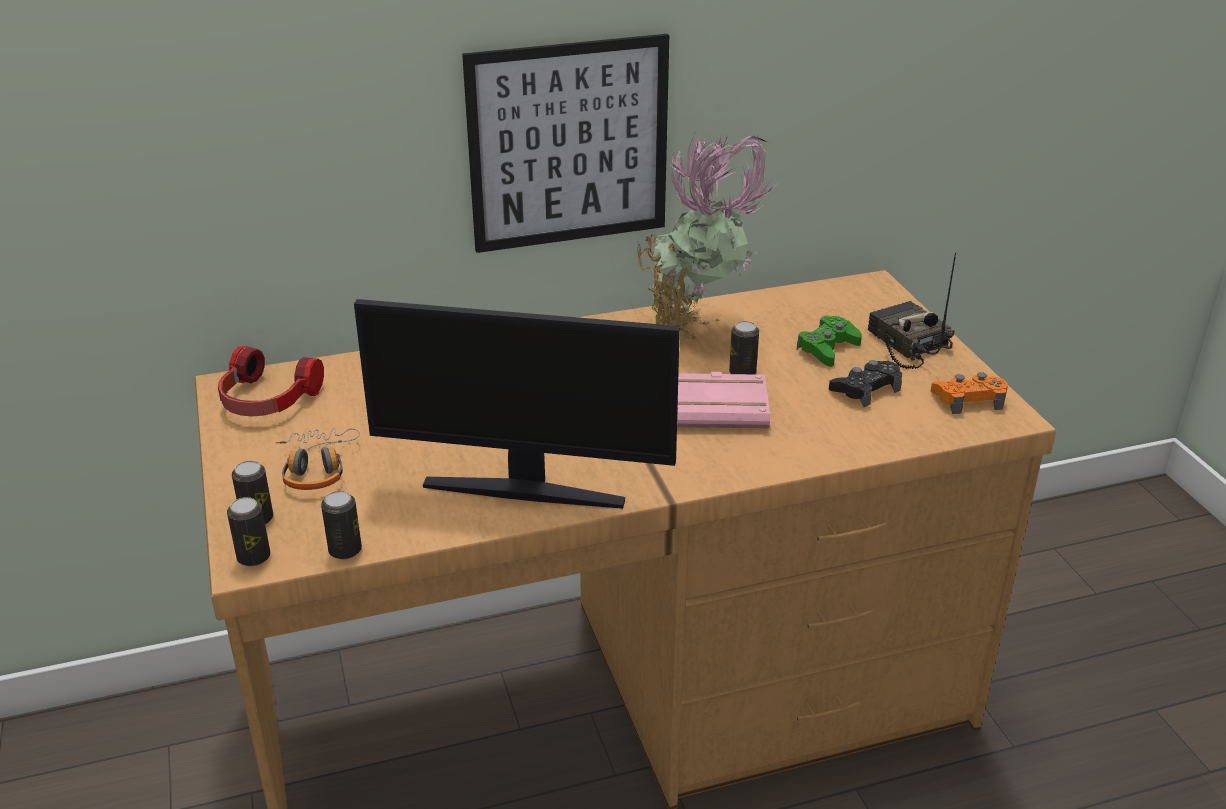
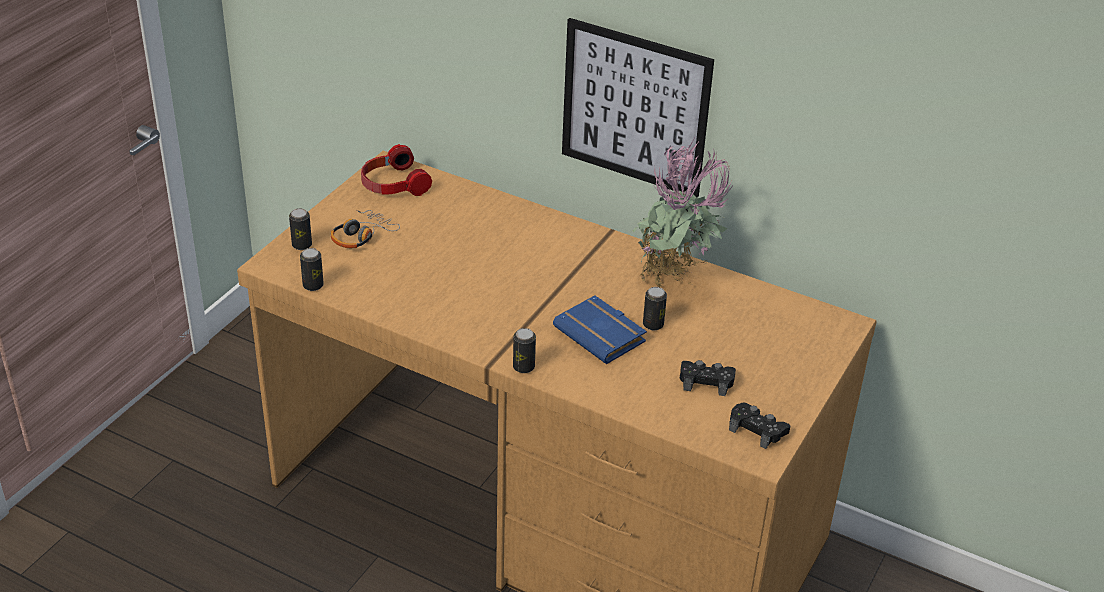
camera: 45 degrees right, 5 degrees up
can [227,497,271,566] -> can moved to [513,328,536,373]
monitor [354,299,680,509] -> none
pink book [677,372,770,428] -> blue book [553,295,647,364]
green game controller [797,315,862,367] -> none
radio [868,252,956,369] -> none
orange game controller [931,372,1008,414] -> black game controller [729,402,791,449]

